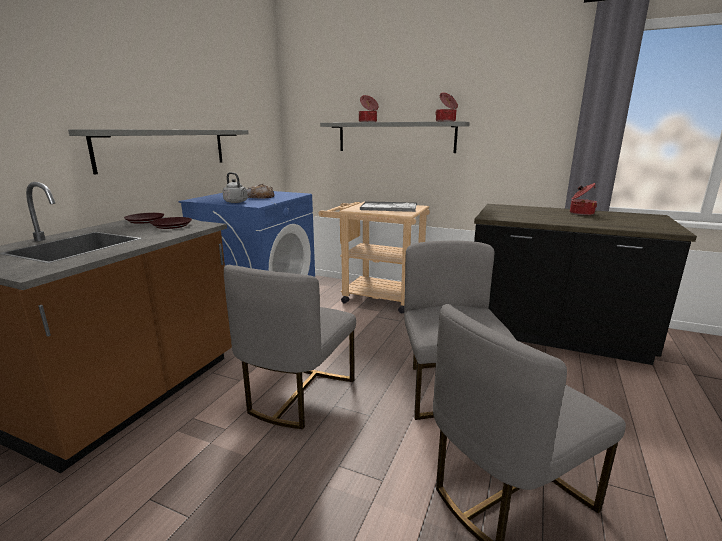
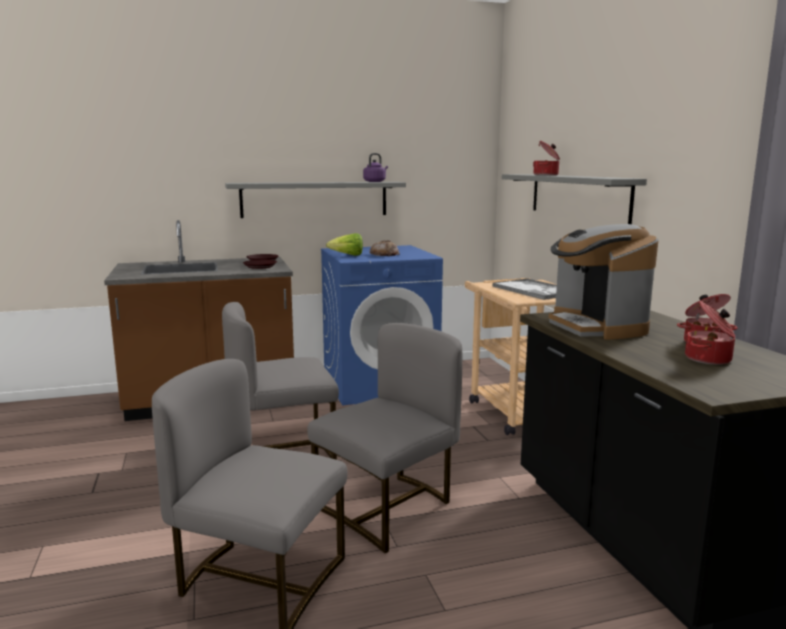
camera: 50 degrees right, 5 degrees down
grey kettle [223,172,248,203] -> lettuce [326,233,363,256]
cooking pot [435,92,458,122] -> cooking pot moved to [685,301,735,365]
none -> purple kettle [363,153,388,182]
none -> coffee machine [548,224,659,340]

